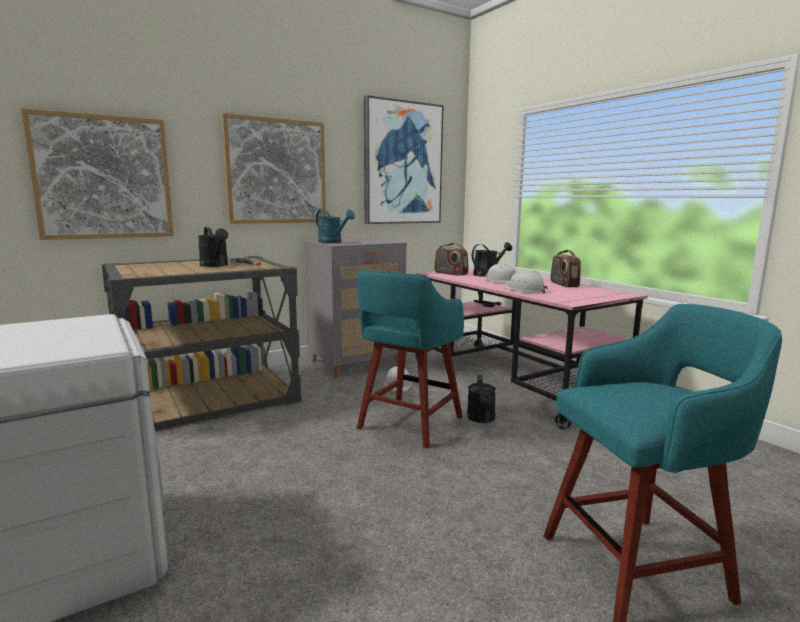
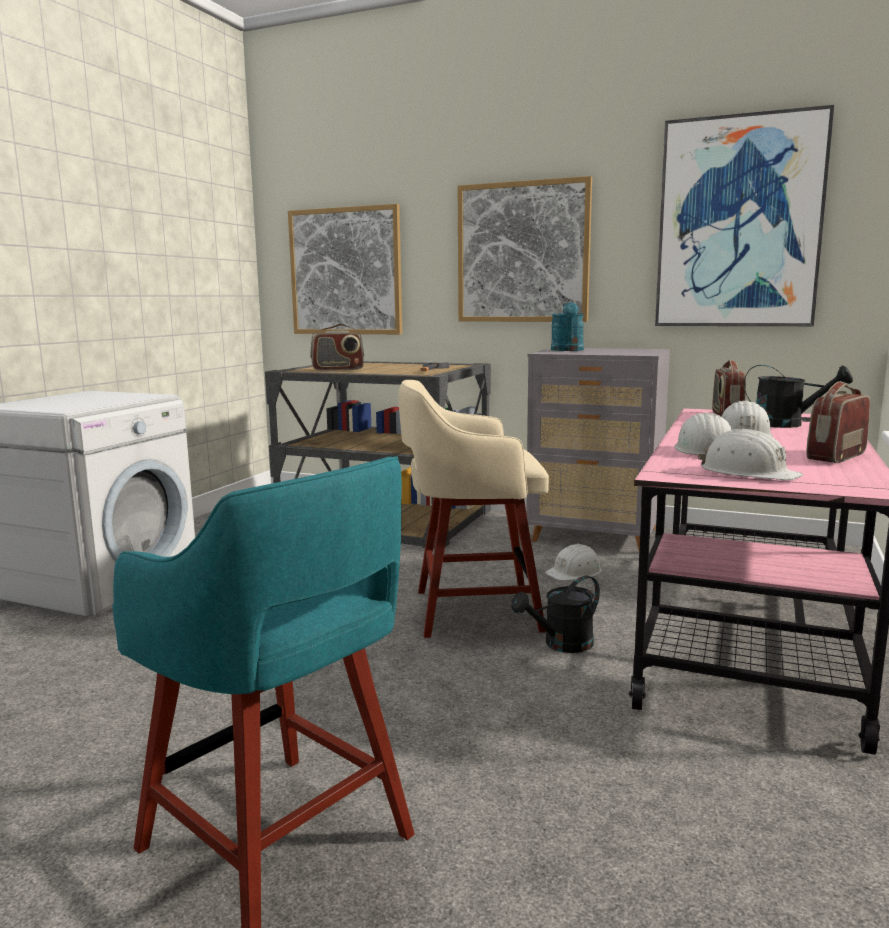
camera: 55 degrees right, 0 degrees up
black watering can [198,227,228,267] -> none
turquoise stool [357,270,464,448] -> beige stool [399,380,549,638]
none -> radio [310,324,364,371]
none -> white hard hat [698,429,804,480]

